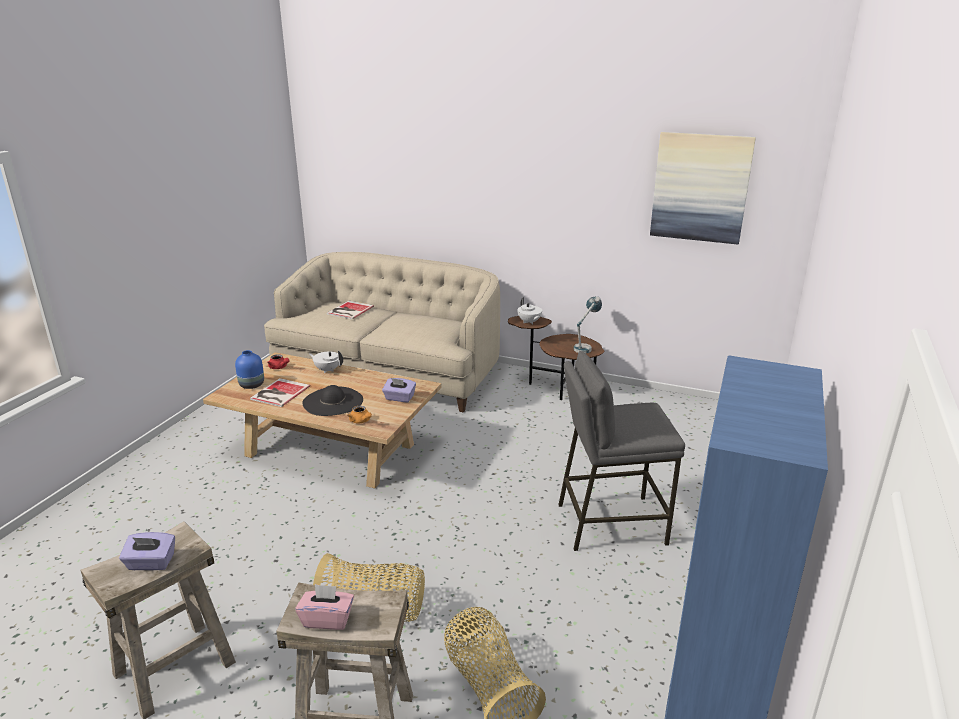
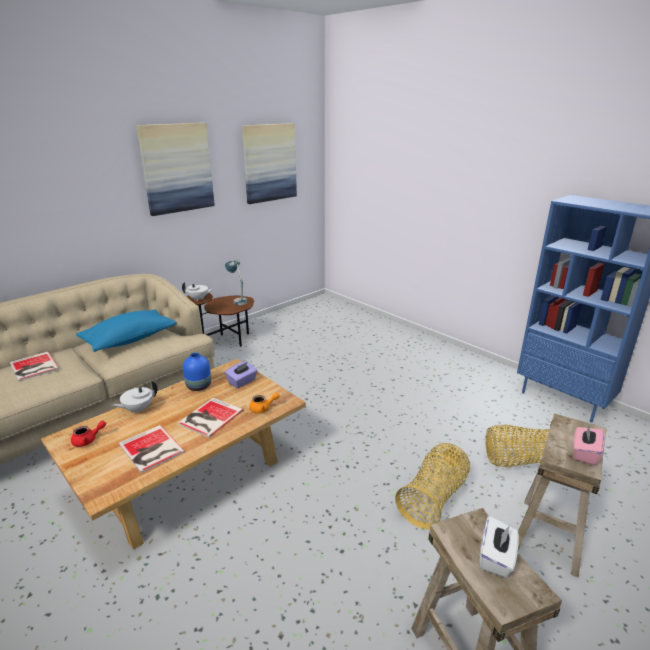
camera: 65 degrees left, 0 degrees up
purple tissue box [119,532,175,570] -> white tissue box [480,516,519,578]
blue vase [235,350,264,389] -> blue vase moved to [183,353,211,391]
black hat [302,385,363,416] -> book [178,398,243,438]
grey stool [558,351,685,551] -> none
none -> blue pillow [76,309,177,352]
none -> picture [136,123,215,216]

